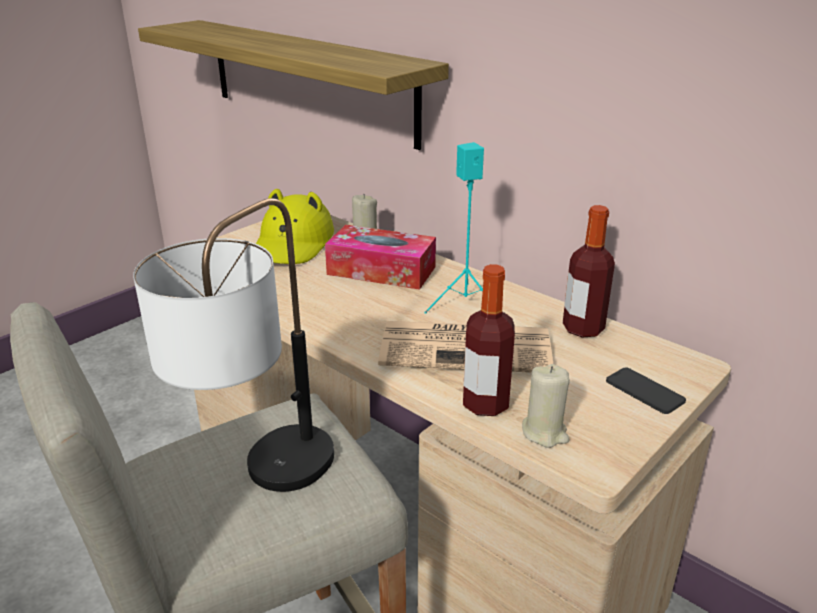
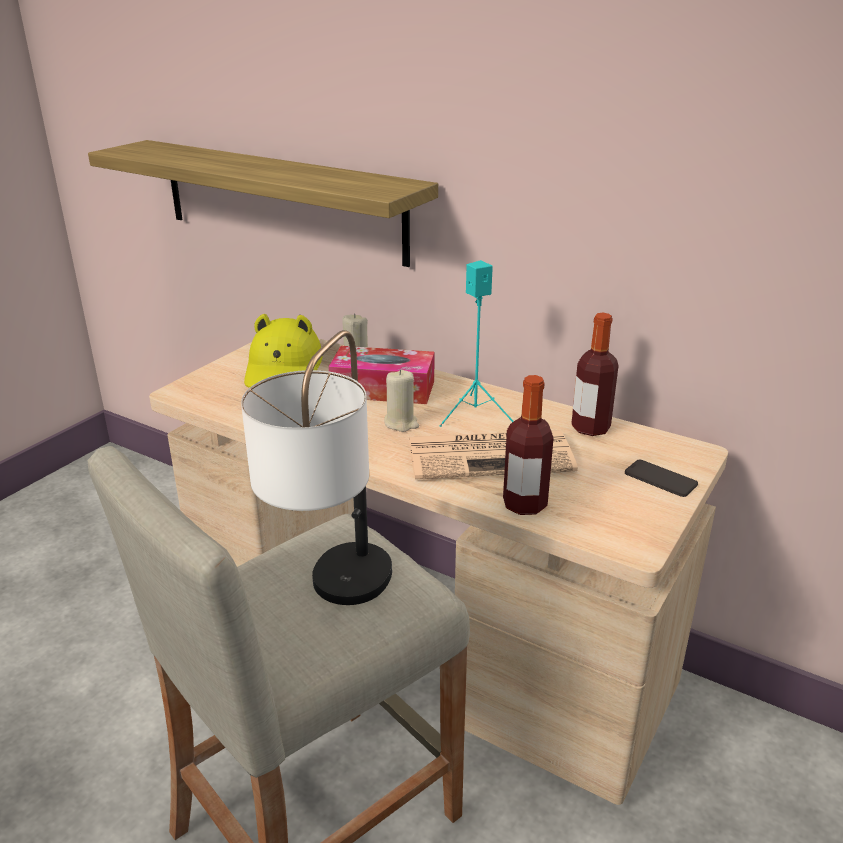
camera: 10 degrees left, 0 degrees up
beige candle [522,364,570,448] -> beige candle moved to [384,370,419,432]

